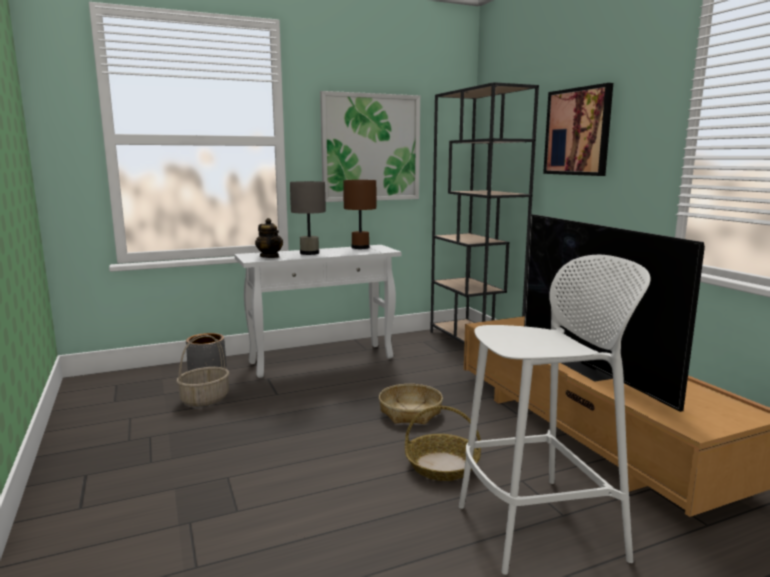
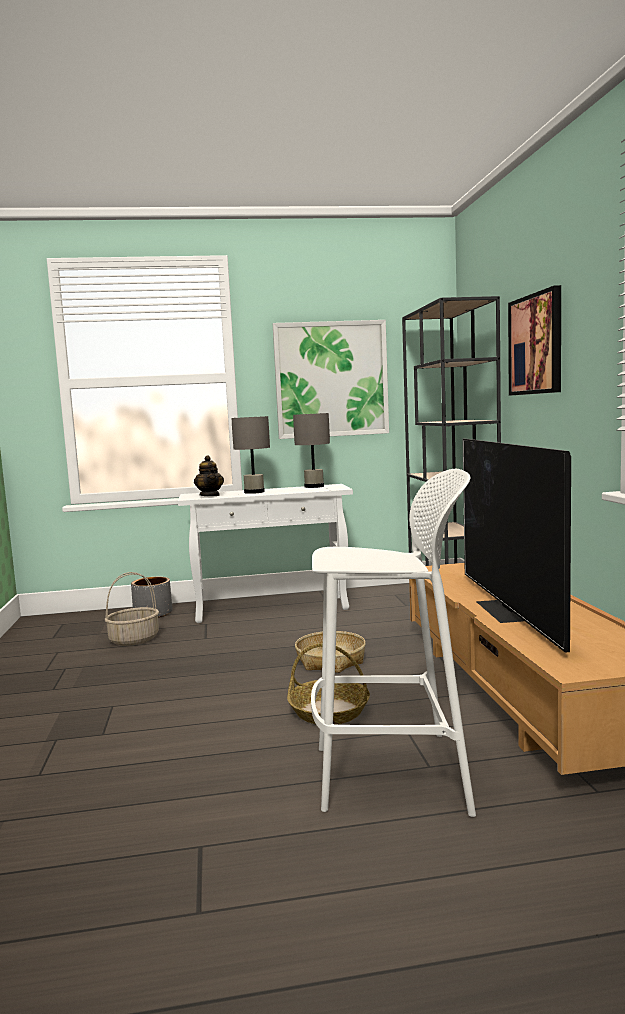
camera: 15 degrees right, 5 degrees down
brown table lamp [343,180,376,249] -> grey table lamp [293,413,330,488]

